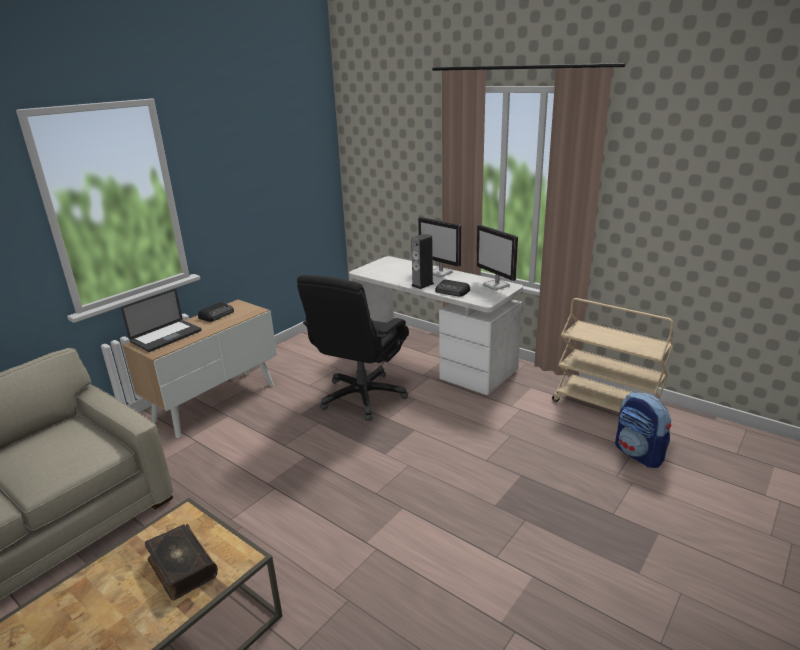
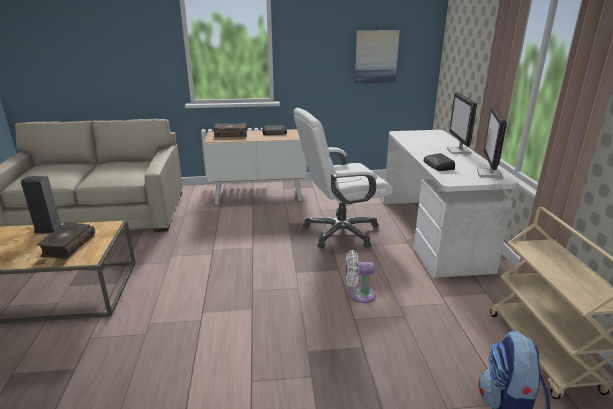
camera: 45 degrees right, 0 degrees up
laptop [121,289,201,352] -> book [214,123,247,138]
black office chair [297,275,409,421] -> white office chair [293,108,393,248]
speaker [411,234,434,289] -> speaker moved to [21,176,62,233]
none -> white fan [346,250,376,303]
none -> picture [355,30,400,83]

